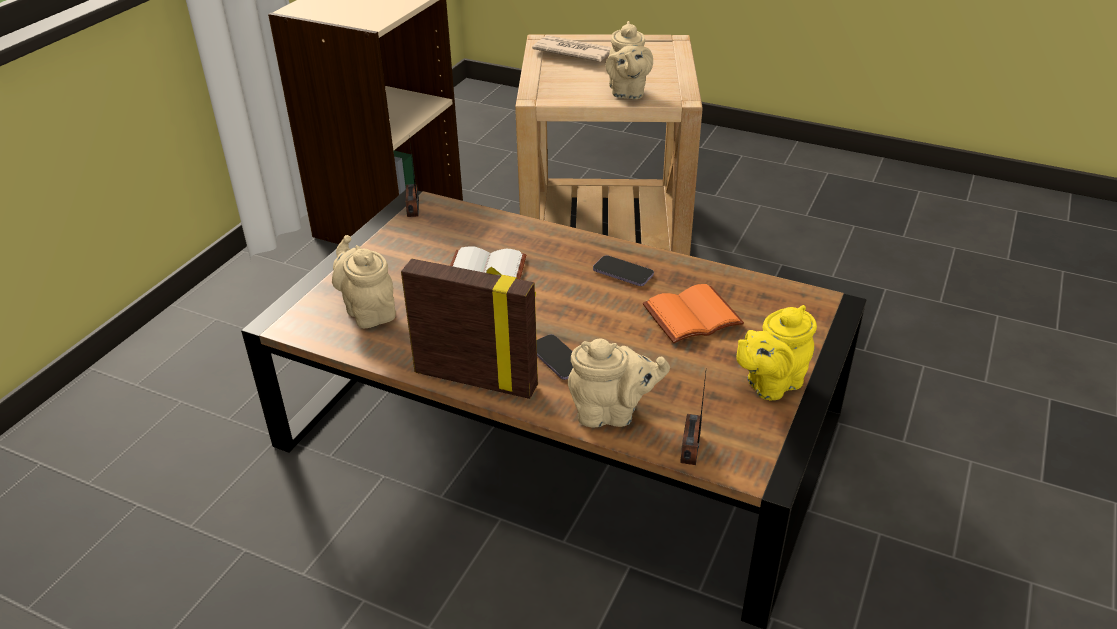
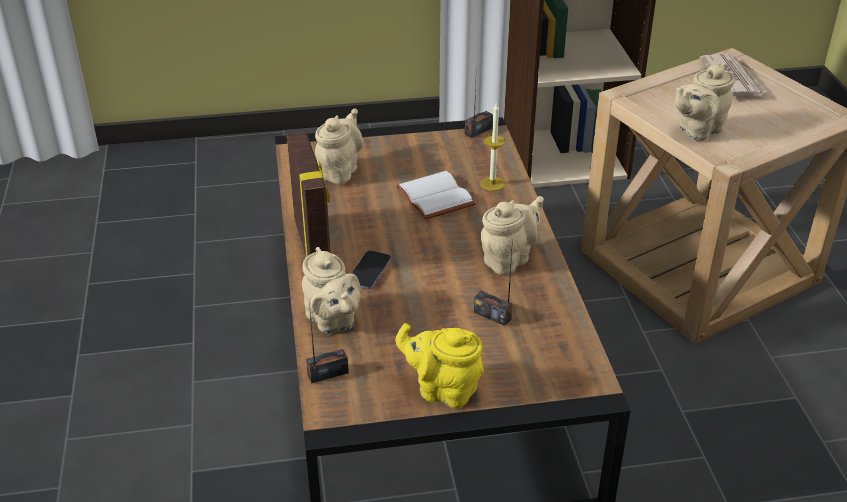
camera: 55 degrees right, 0 degrees up
phone [593,255,654,286] -> beige teapot [481,196,544,275]
orange book [643,284,744,343] -> radio [474,239,513,326]
none -> candle [480,102,505,191]

